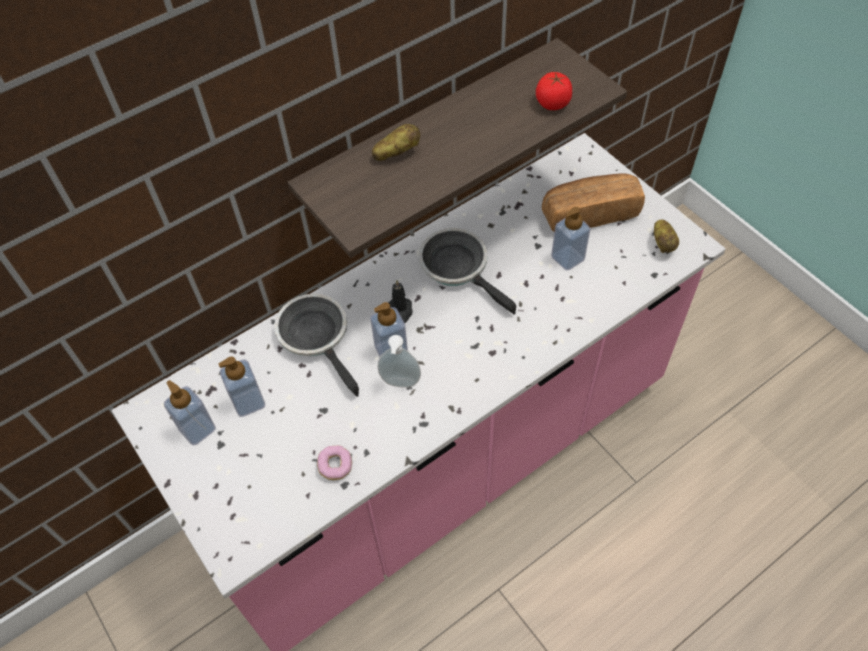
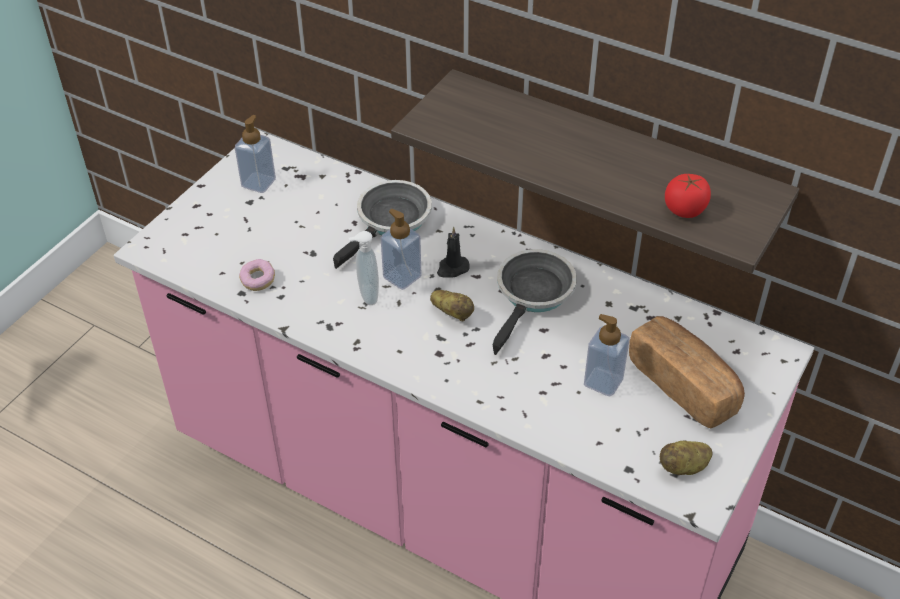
camera: 65 degrees right, 10 degrees down
soap dispenser [219,356,265,417] -> none
potato [372,124,420,161] -> potato moved to [430,290,474,321]

